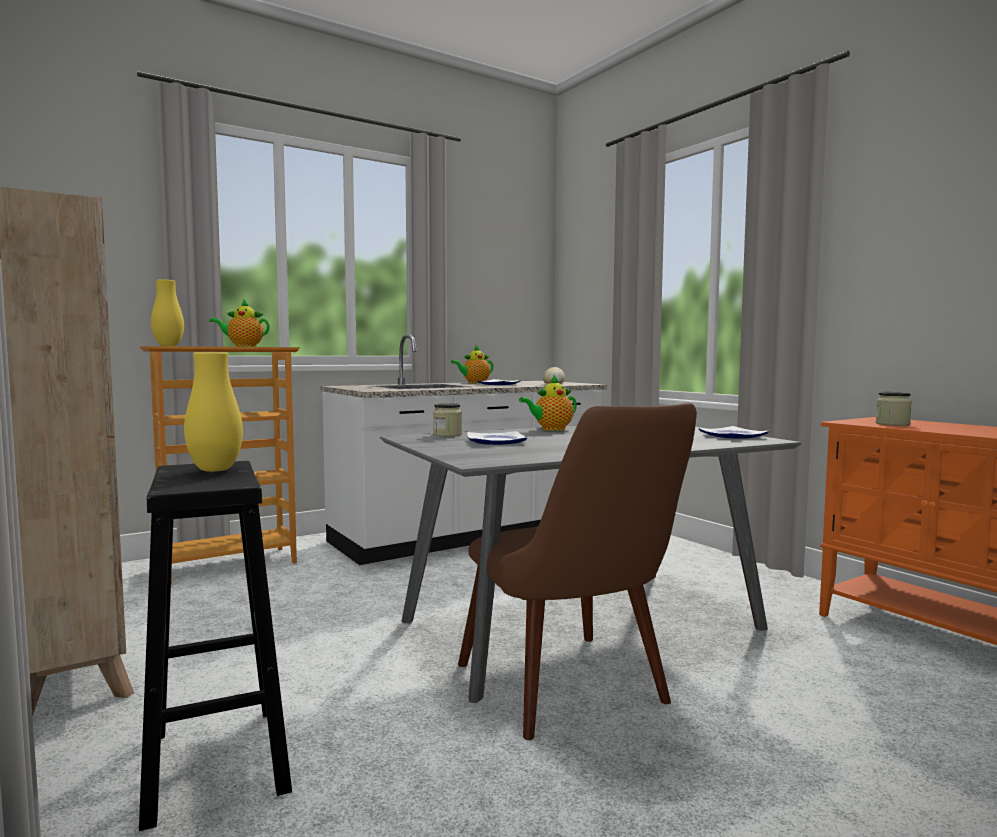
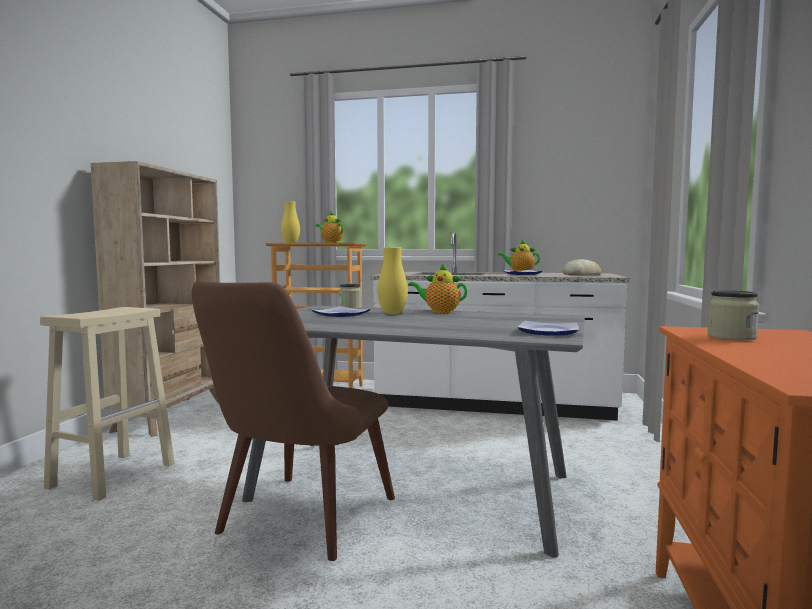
camera: 45 degrees right, 0 degrees up
black stool [139,461,292,831] -> beige stool [40,307,175,501]
yellow vase [184,352,243,472] -> yellow vase moved to [377,247,408,314]

